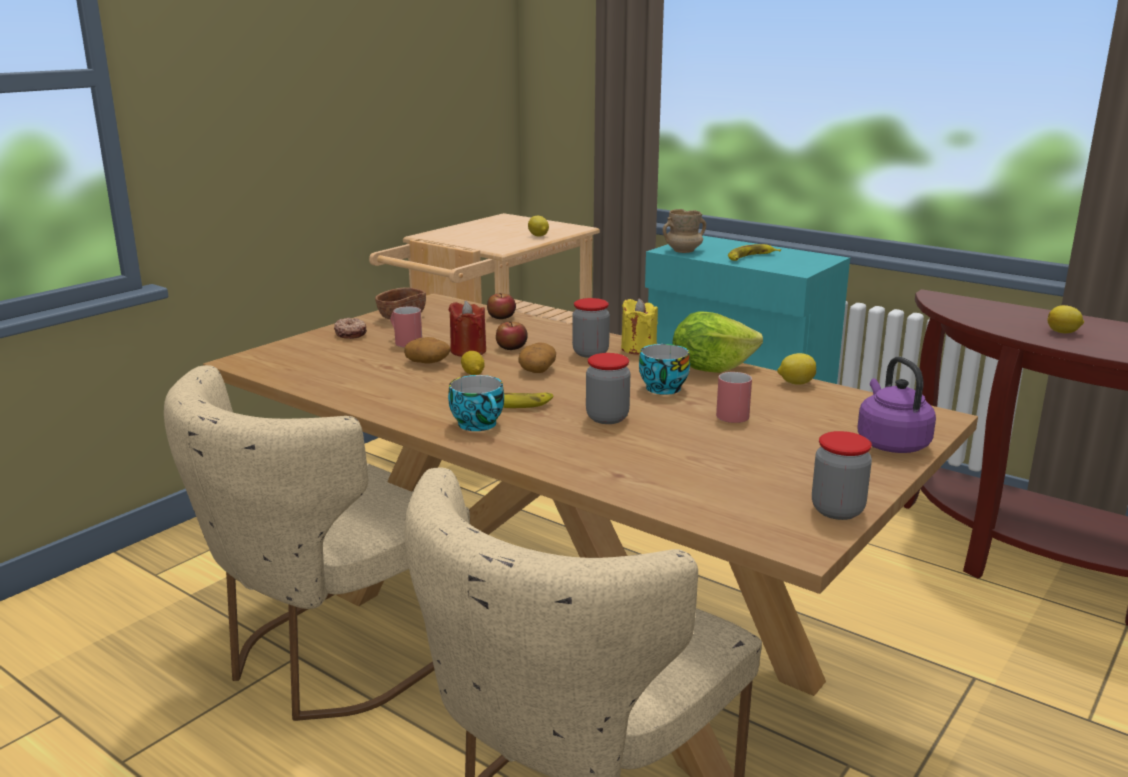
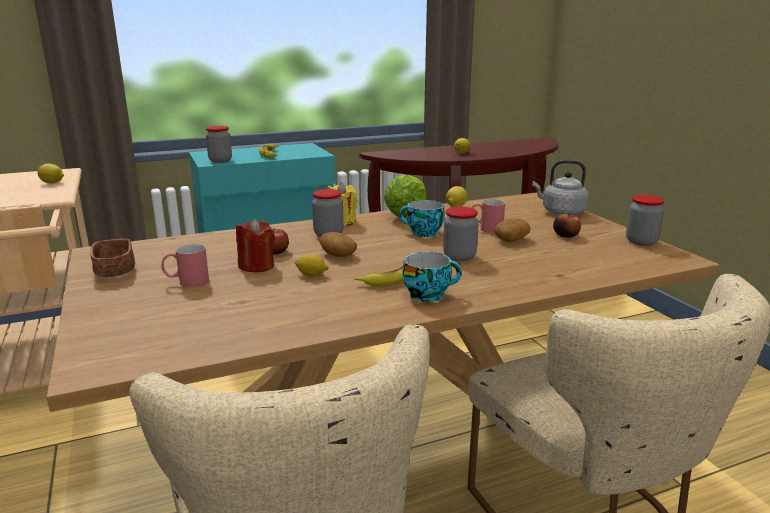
camera: 60 degrees left, 0 degrees up
donut [334,318,367,339] -> none
potato [404,337,450,363] -> potato moved to [494,219,531,242]
apple [487,293,516,319] -> apple moved to [553,213,581,238]
beige mug [663,209,706,253] -> jar [206,126,232,163]
purple kettle [857,357,936,453] -> grey kettle [532,160,589,215]

